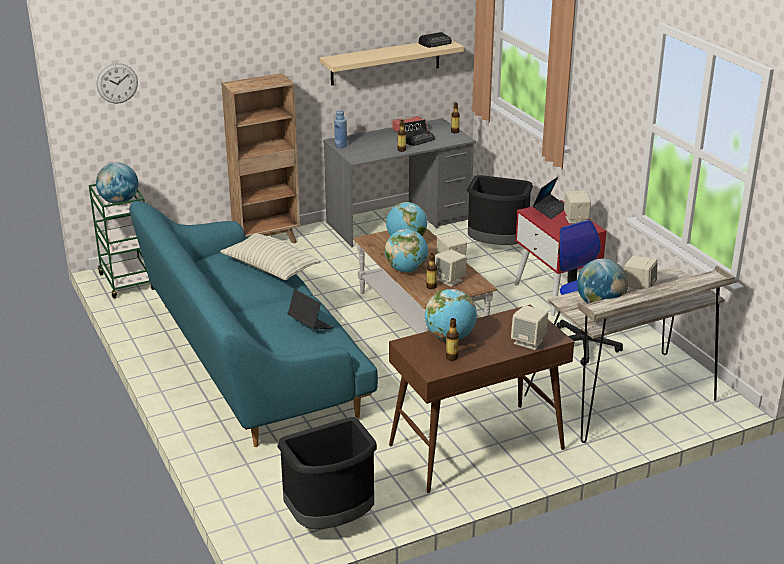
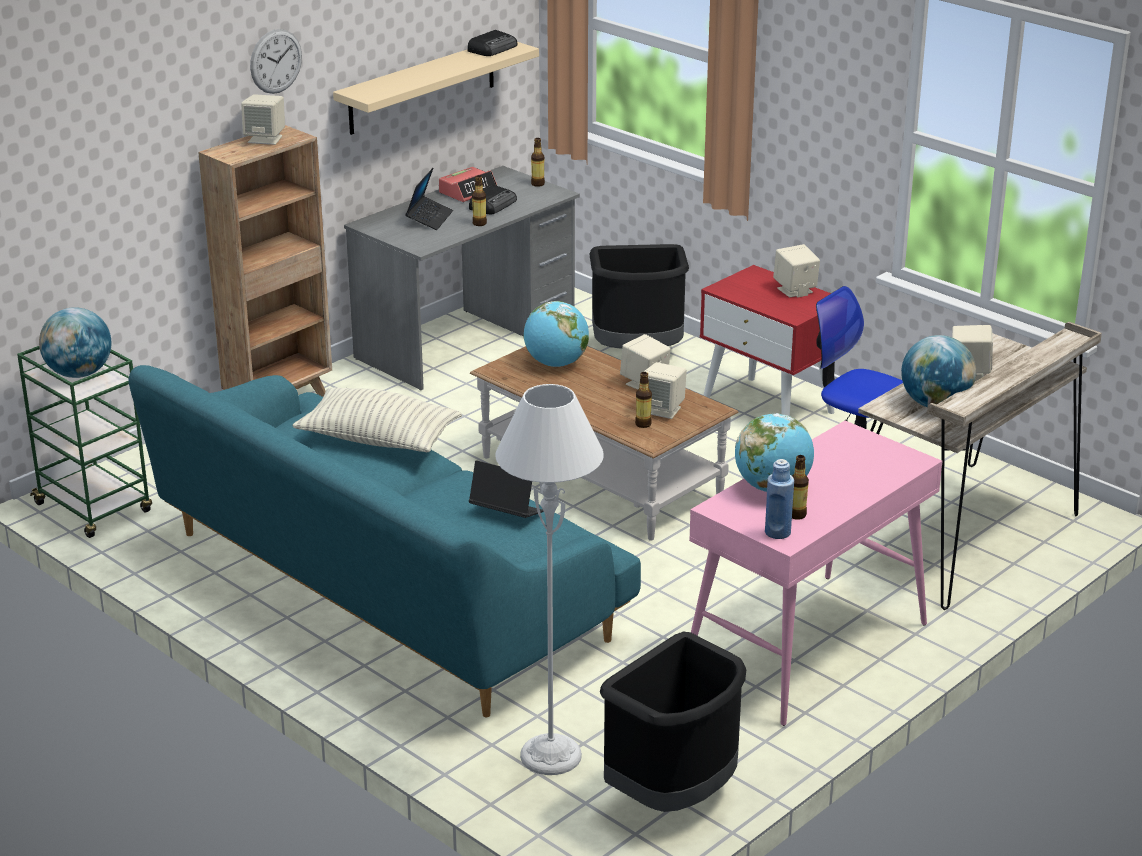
camera: 20 degrees left, 0 degrees up
wall clock [97,63,138,103] -> wall clock moved to [250,29,302,94]
blue bottle [334,110,347,148] -> blue bottle moved to [765,459,794,539]
globe [385,229,428,272] -> none
brown console table [389,304,574,493] -> pink console table [689,421,943,726]
beige speaker [511,305,548,350] -> beige speaker moved to [241,94,285,145]
laptop [532,177,564,219] -> laptop moved to [405,168,453,230]
none -> grey floor lamp [495,384,604,775]

